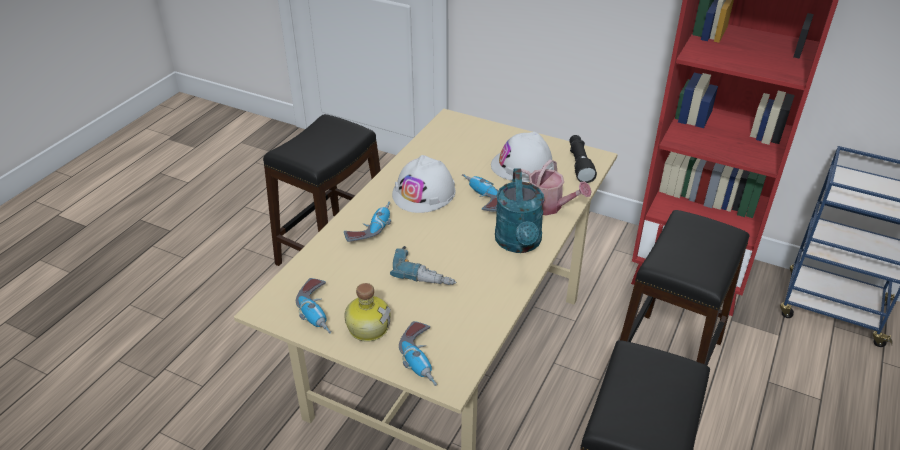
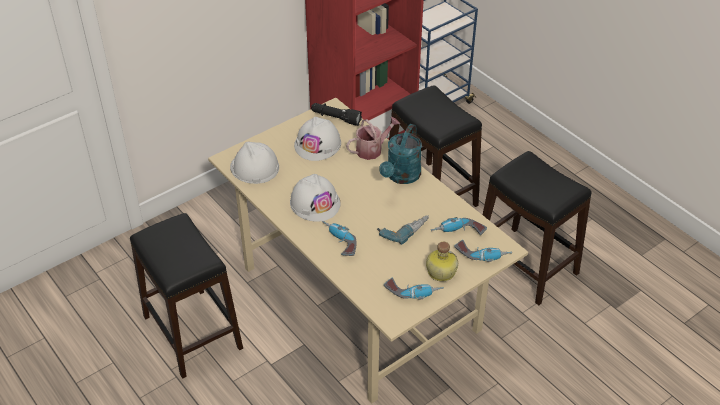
camera: 65 degrees left, 5 degrees up
power drill [462,174,499,212] -> power drill moved to [431,217,487,235]
turquoise watering can [495,168,544,253] -> turquoise watering can turned 90 degrees clockwise [379,124,422,184]
none -> white hard hat [230,142,279,184]

